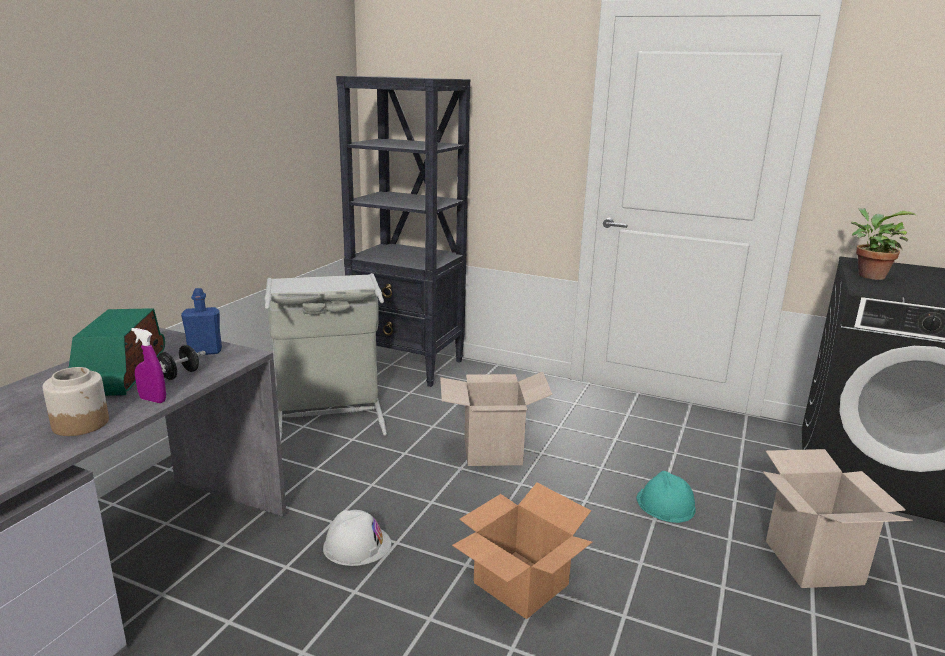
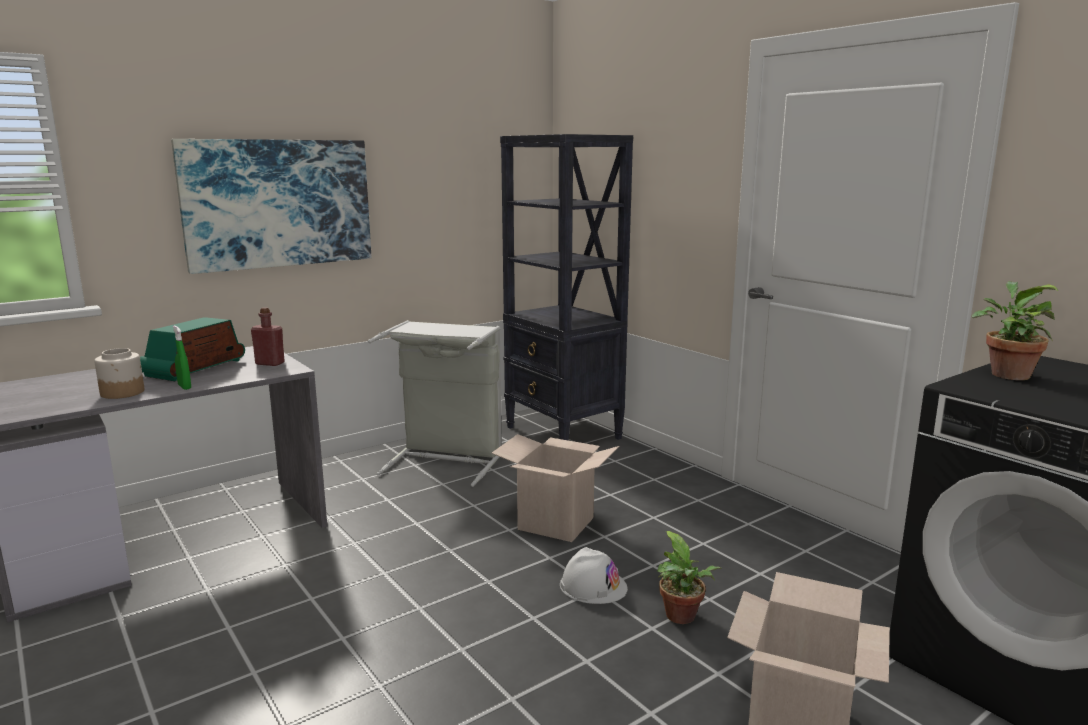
camera: 30 degrees right, 5 degrees down
purple spray bottle [131,328,166,403] -> green spray bottle [173,325,191,390]
black dumbbell [158,345,206,380] -> none
blue bottle [181,288,222,355] -> red bottle [251,307,285,366]
white hard hat [323,510,391,566] -> white hard hat moved to [560,547,628,604]
cardboard box [452,483,592,619] -> none
turquoise hard hat [637,471,696,523] -> potted plant [657,531,721,624]
none -> picture [171,139,371,274]

